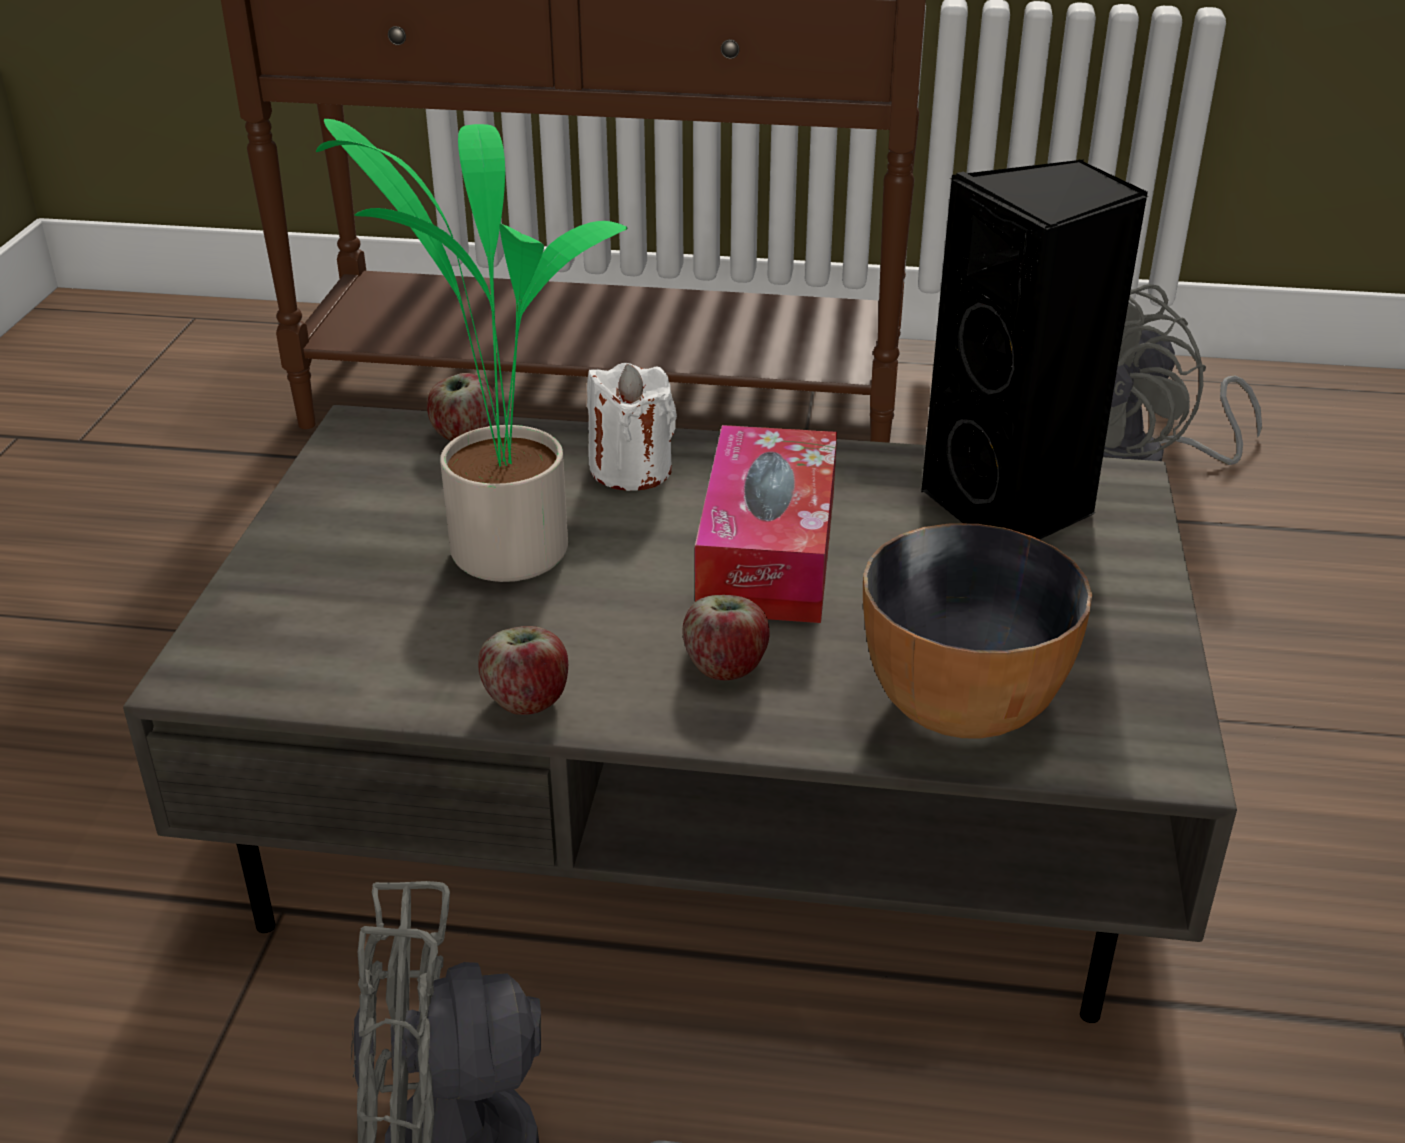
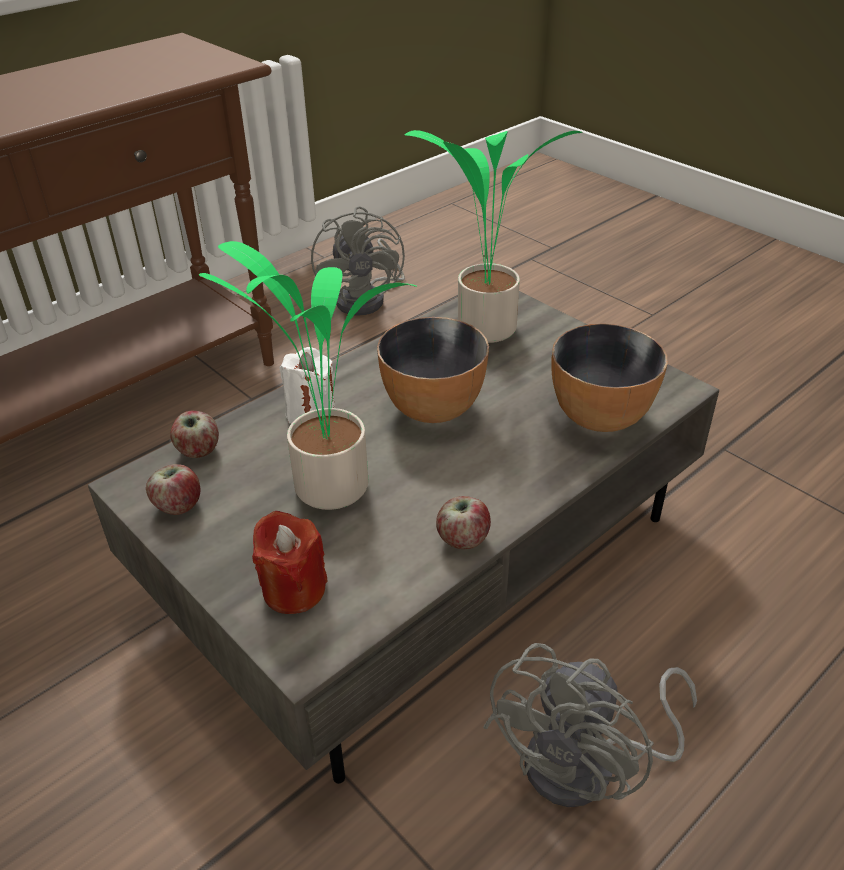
camera: 50 degrees left, 5 degrees up
apple [683,595,770,680] -> apple moved to [146,464,200,515]
tissue box [695,425,837,623] -> bowl [377,317,489,423]
black speaker [921,159,1149,539] -> potted plant [405,130,583,343]
none -> red candle [252,510,328,614]

